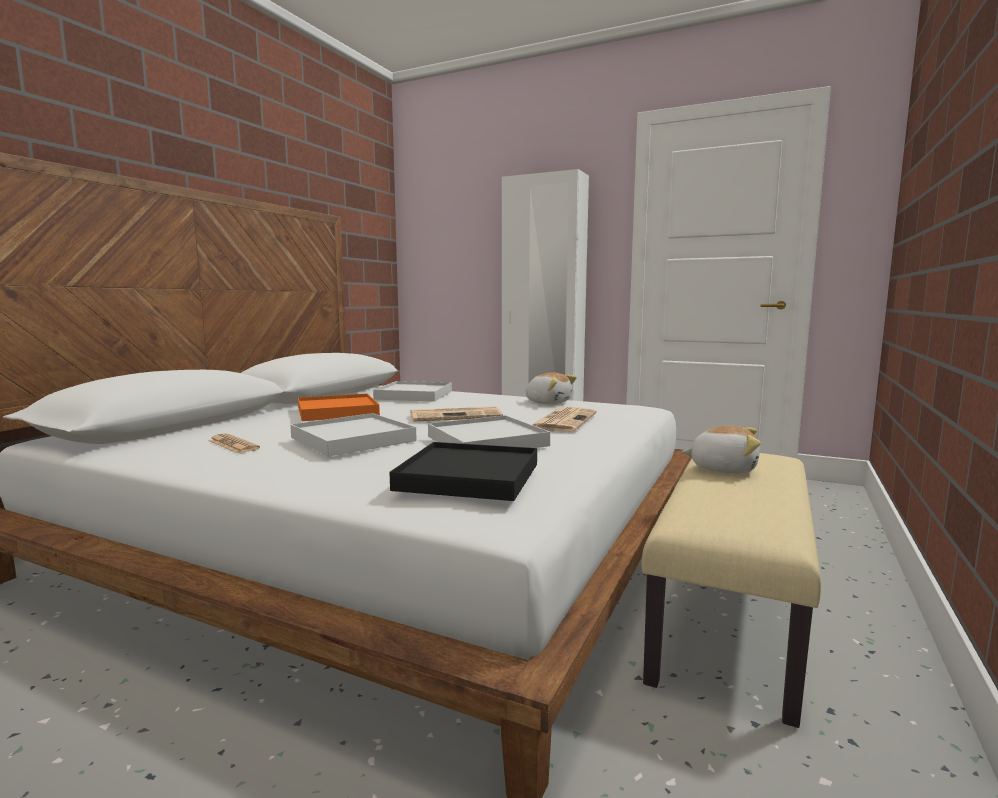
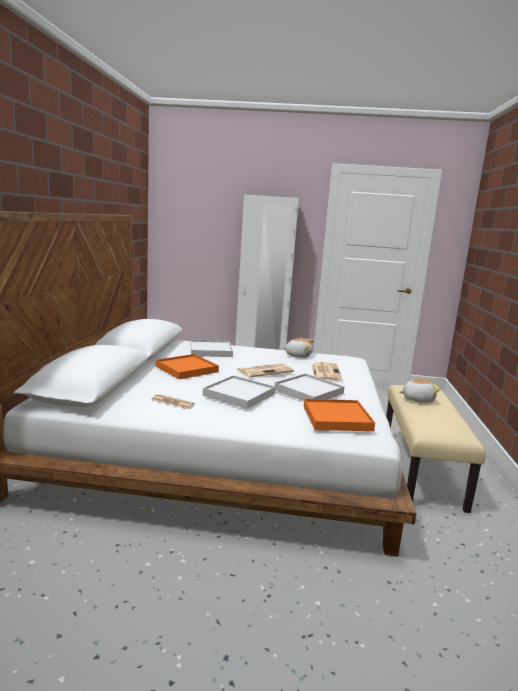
camera: 20 degrees left, 5 degrees up
black tray [389,442,537,501] -> orange tray [304,399,375,431]

